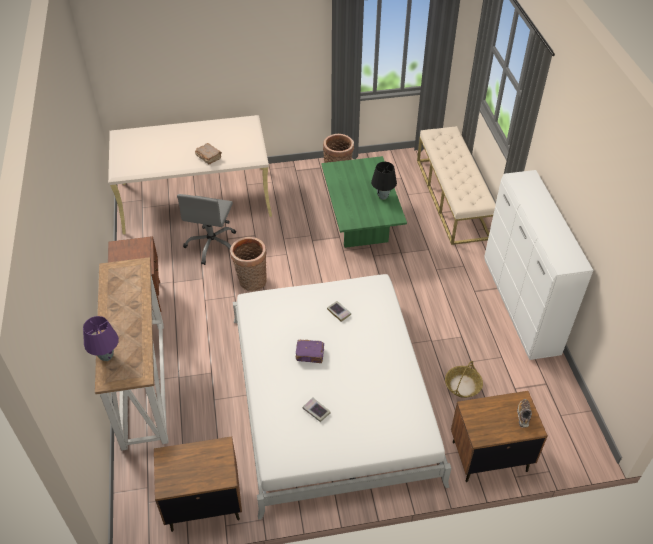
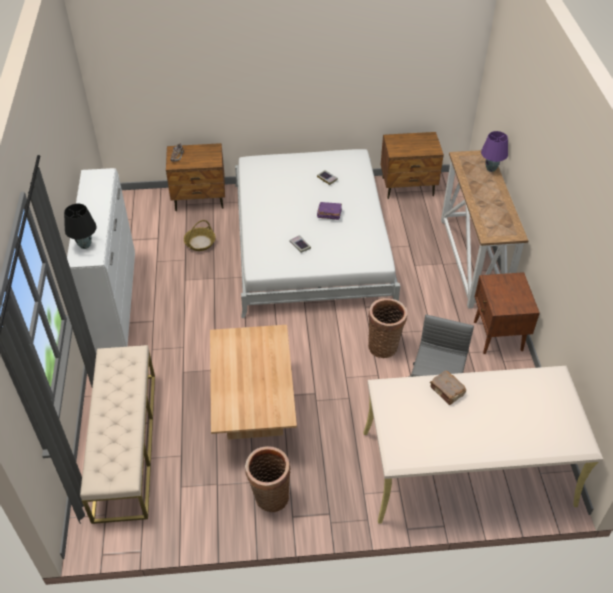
camera: 175 degrees left, 0 degrees up
green coffee table [321,156,407,248] -> beige coffee table [210,325,297,440]
black table lamp [371,162,397,200] -> black table lamp moved to [64,204,97,249]

